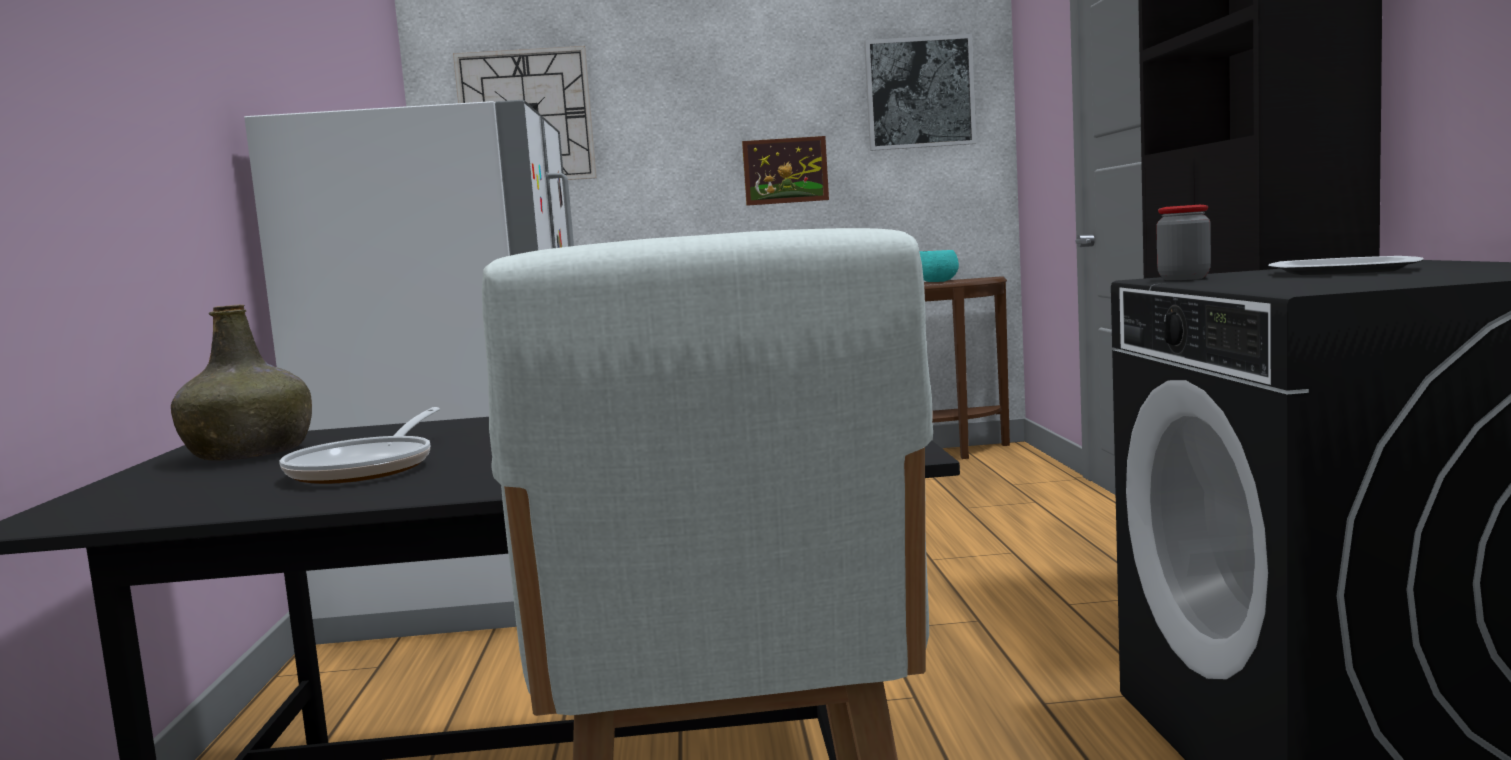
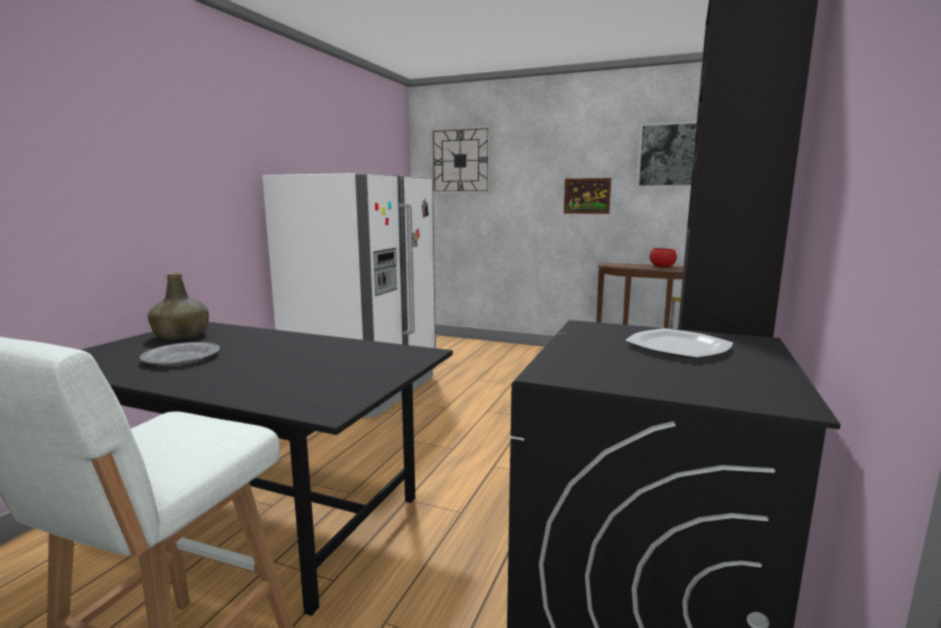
camera: 25 degrees right, 5 degrees up
frying pan [279,407,440,484] -> grey plate [139,342,220,364]
turquoise bowl [919,250,959,282] -> red bowl [650,248,677,267]
jar [1156,205,1211,280] -> none

